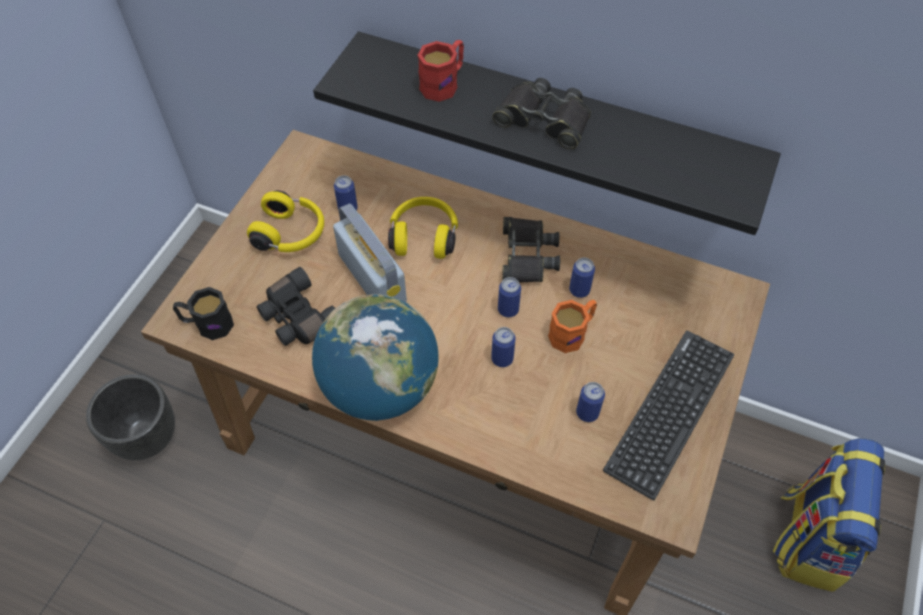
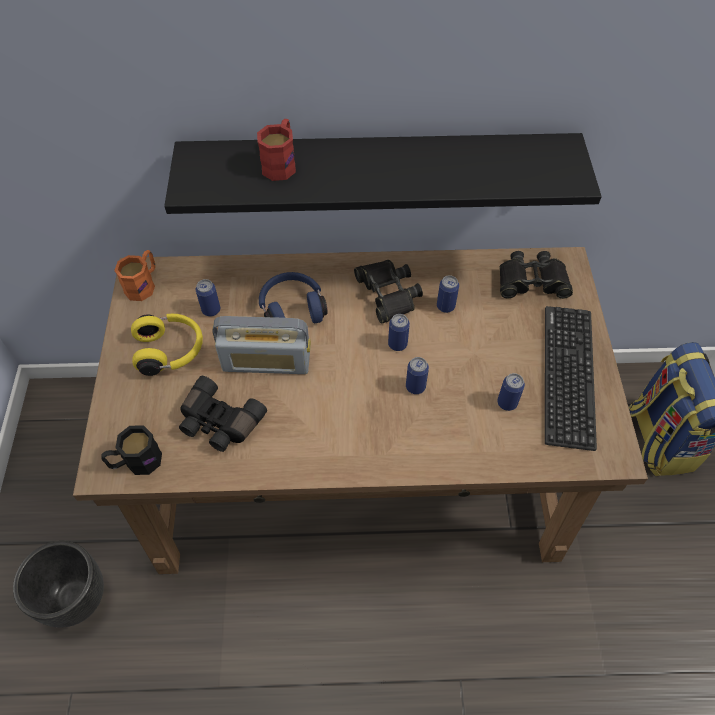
camera: 25 degrees left, 0 degrees up
globe [312,294,438,421] -> none
radio [333,203,407,302] -> radio turned 150 degrees clockwise [212,316,311,374]
yellow headphones [388,197,458,259] -> blue headphones [259,272,328,323]
black binoculars [492,78,591,149] -> black binoculars moved to [499,251,573,299]
orange mug [548,300,597,353] -> orange mug moved to [114,250,155,301]

